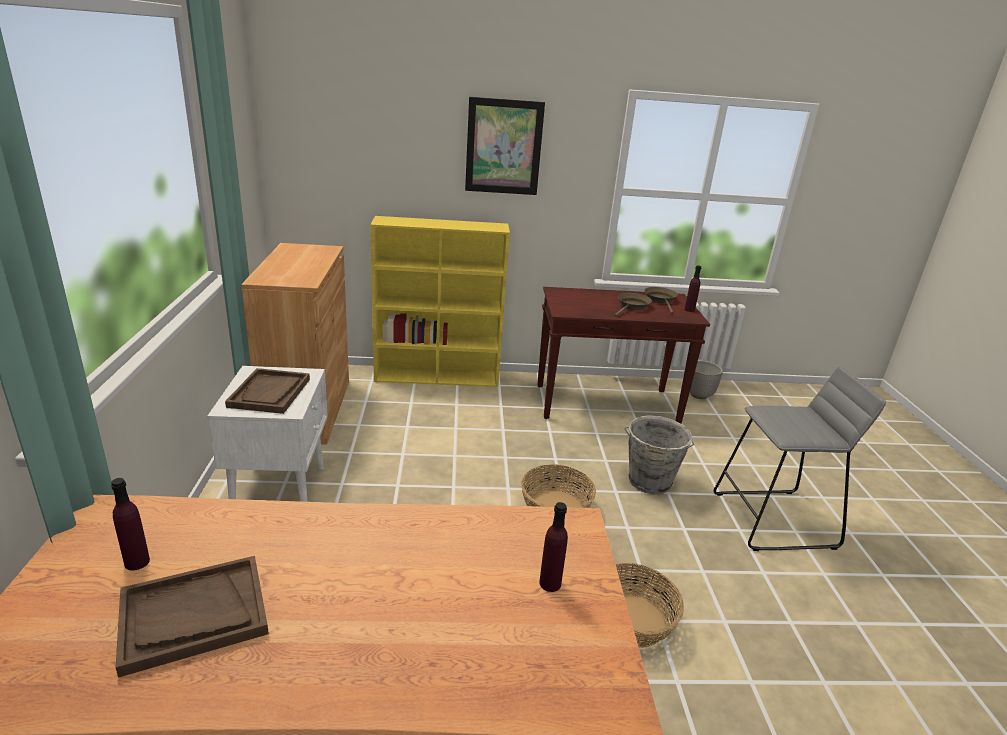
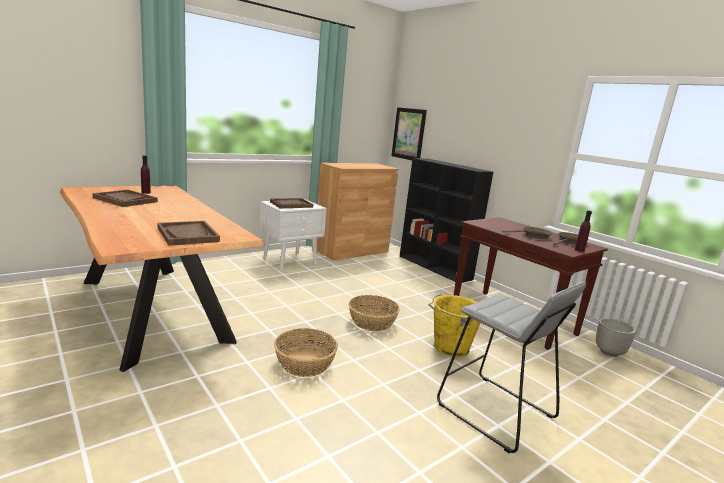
camera: 55 degrees right, 10 degrees down
yellow bookcase [370,216,510,387] -> black bookcase [400,158,493,283]
picture [465,97,545,195] -> picture moved to [391,107,427,160]
purple bottle [539,502,568,592] -> brown tray [158,221,220,246]
grey bucket [624,415,694,495] -> yellow bucket [428,294,480,358]

